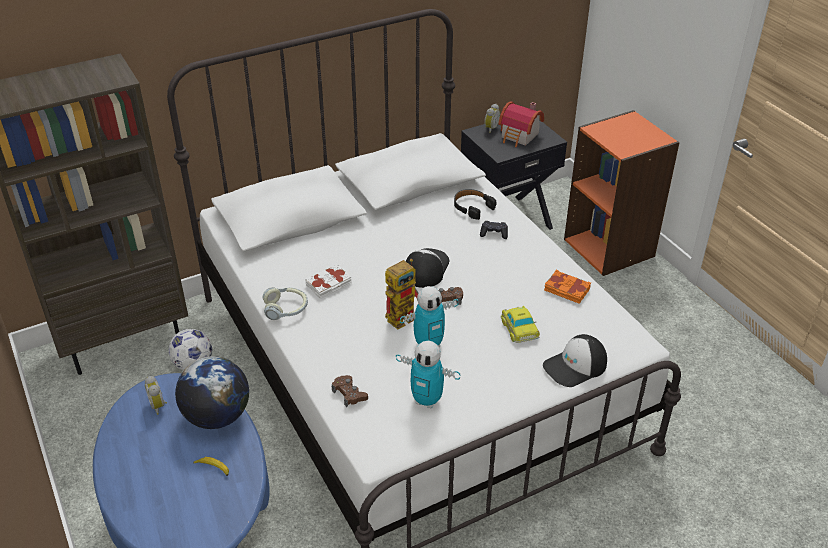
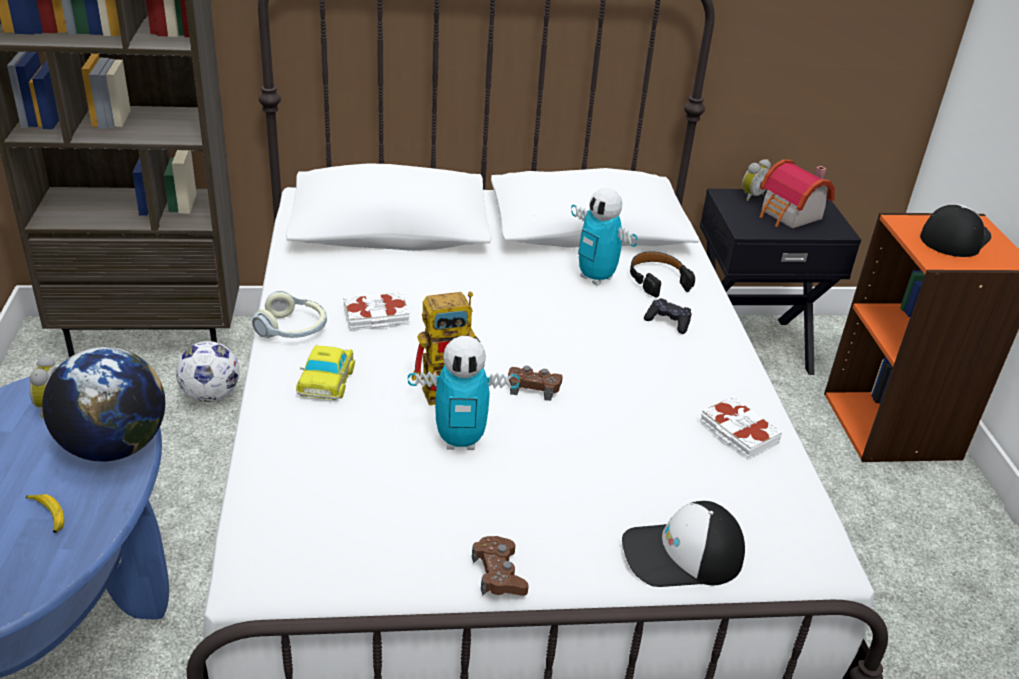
camera: 20 degrees right, 5 degrees down
brown game controller [332,375,368,407] -> brown game controller moved to [472,536,529,596]
toy robot [396,341,461,409] -> toy robot moved to [571,188,638,286]
cap [406,248,450,288] -> cap moved to [920,204,991,257]
toy car [500,306,540,343] -> toy car moved to [296,345,355,400]
orange book [544,270,591,304] -> white book [700,395,782,459]

